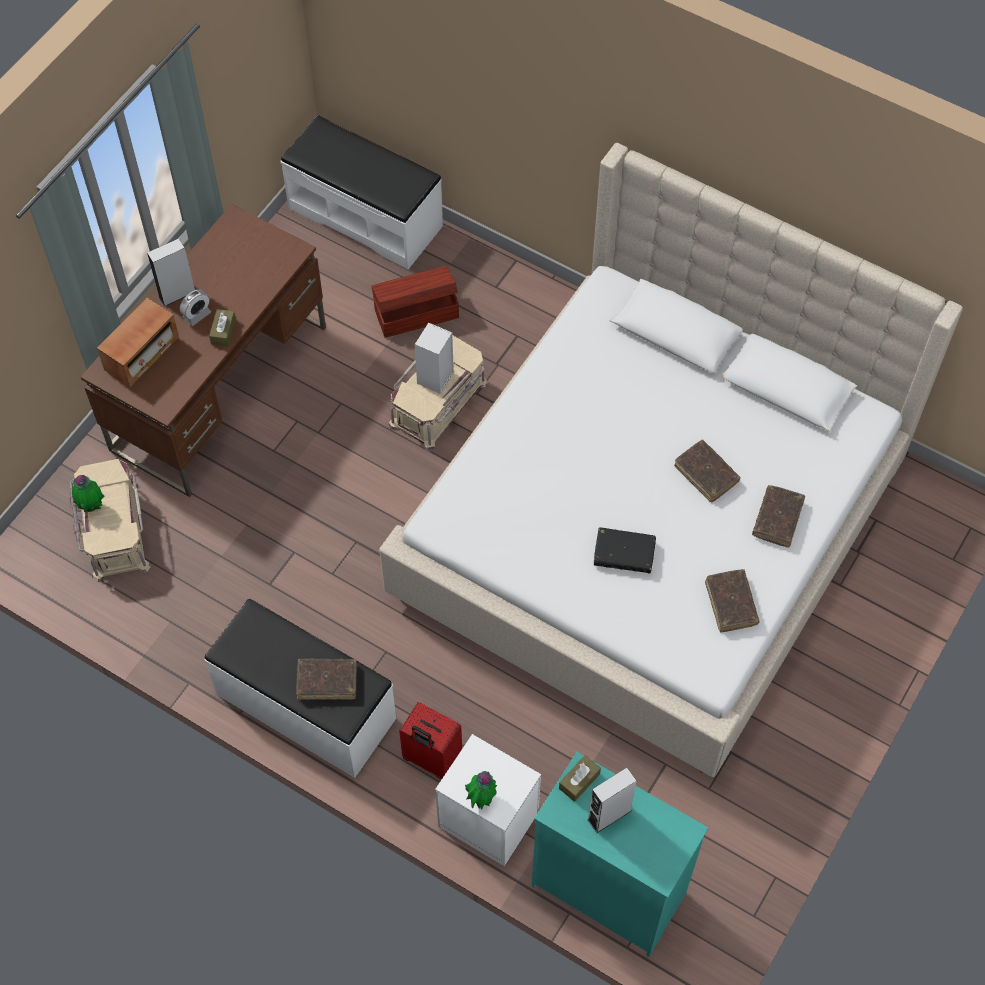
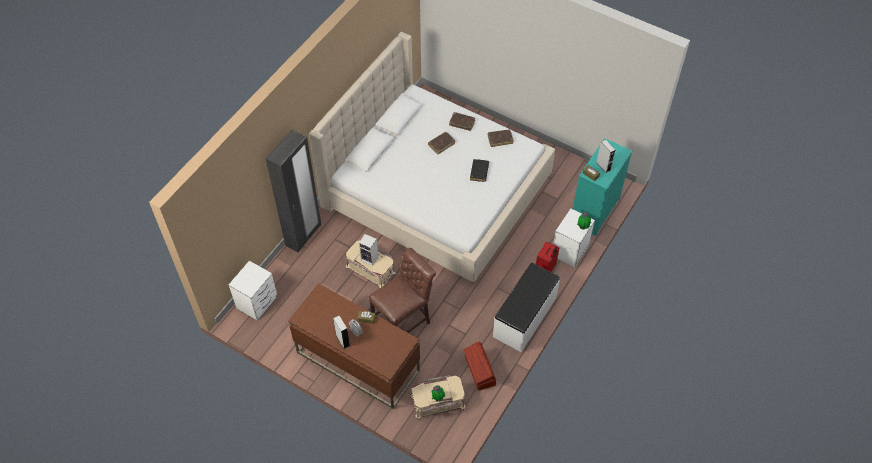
camera: 90 degrees left, 5 degrees down
radio [97,298,179,387] -> none
white bench [280,115,443,269] -> white nightstand [229,261,277,320]
brown book [296,659,357,700] -> none
brown storage box [371,266,459,338] -> brown storage box moved to [463,341,496,391]
none -> black wardrobe [265,130,321,252]
none -> brown chair [369,248,436,333]

